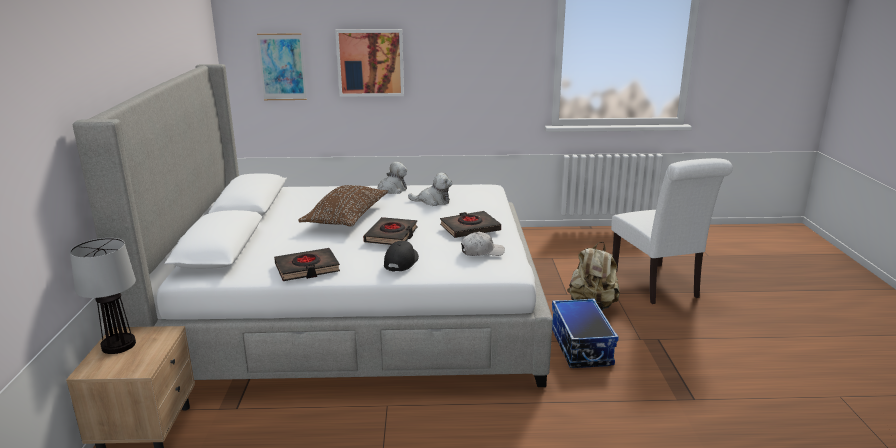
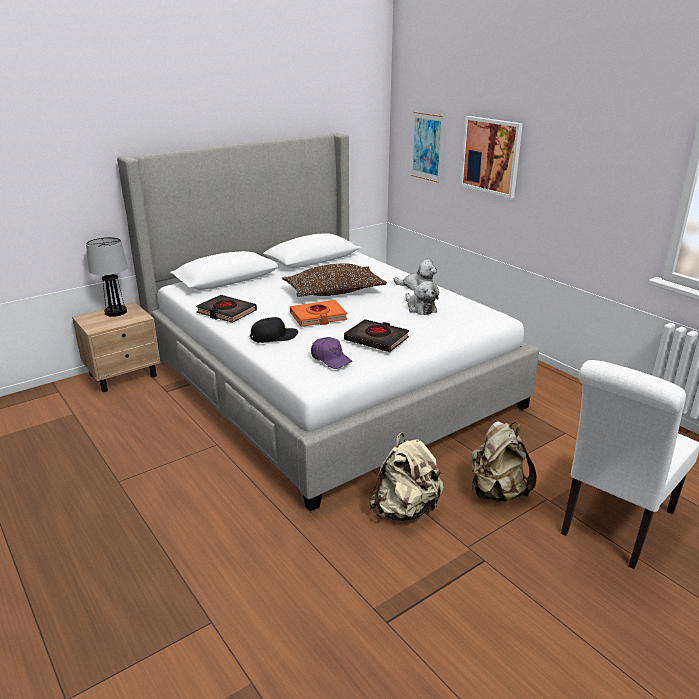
camera: 55 degrees right, 5 degrees up
black book [363,217,418,245] -> orange book [290,300,348,327]
white cap [461,232,505,256] -> purple cap [311,337,352,369]
storage box [552,299,619,368] -> beige backpack [369,433,443,521]

